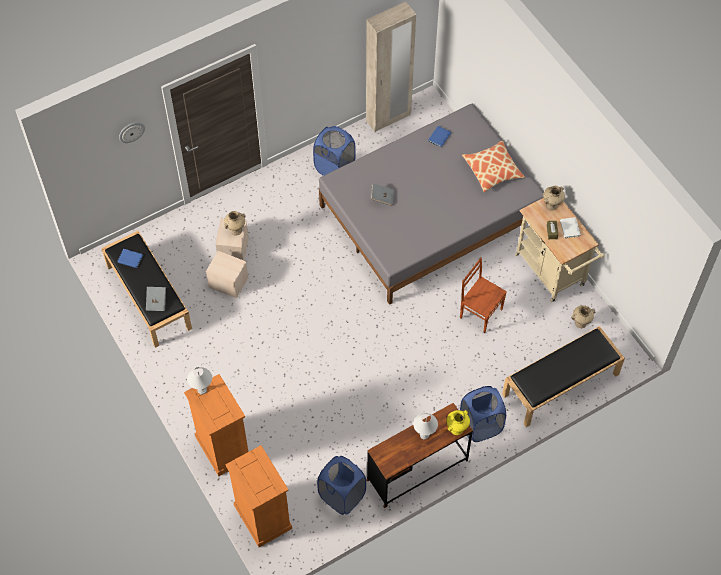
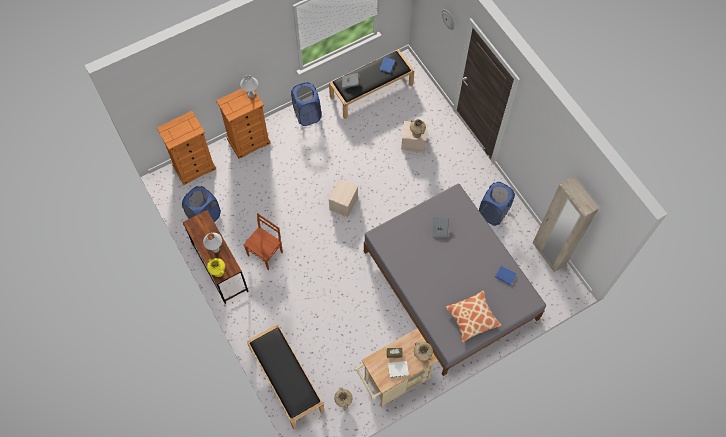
camera: 90 degrees right, 5 degrees up
beige storage box [206,251,249,298] -> beige storage box moved to [329,179,358,218]
brown chair [460,257,507,333] -> brown chair moved to [243,213,283,270]
blue laundry basket [460,386,506,442] -> blue laundry basket moved to [291,82,321,126]

